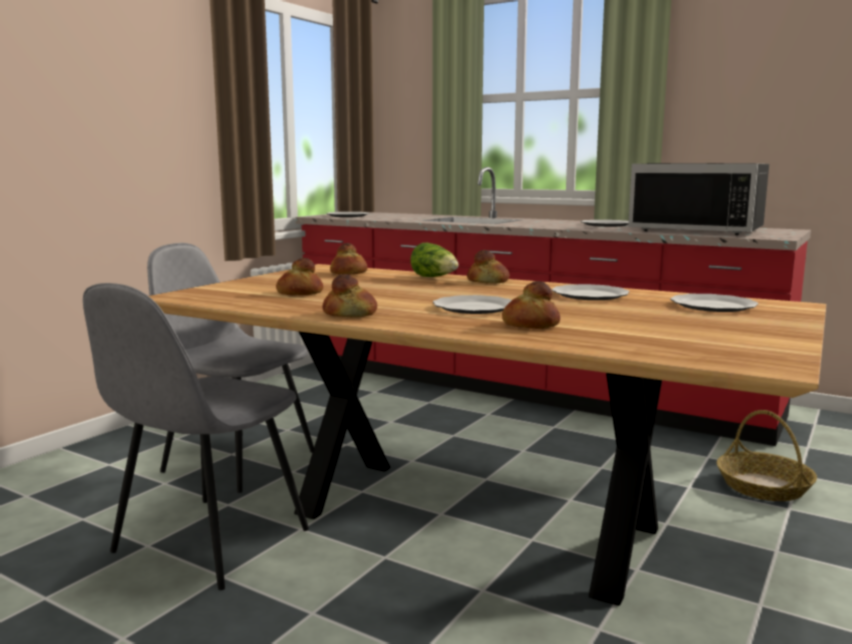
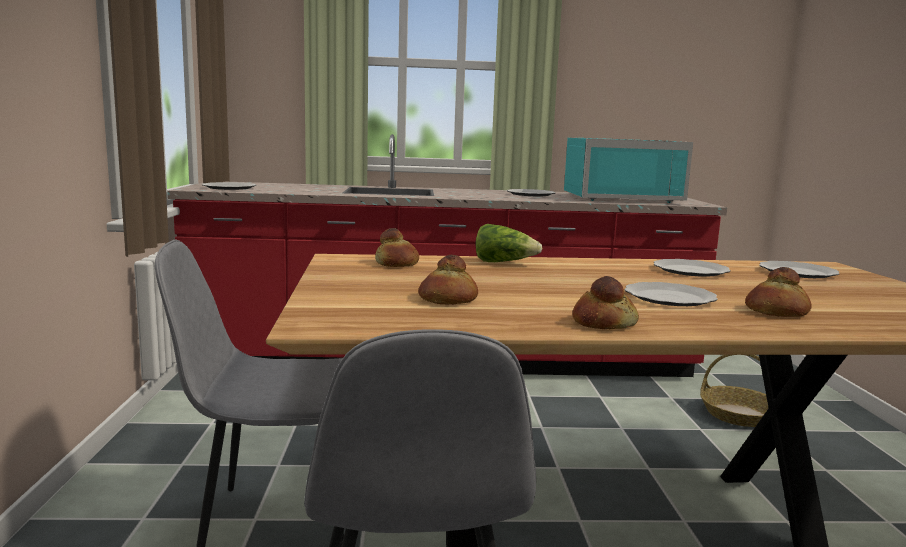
camera: 35 degrees left, 0 degrees up
bread [467,250,510,284] -> none
black microwave [628,163,769,235] -> turquoise microwave [564,138,693,203]

